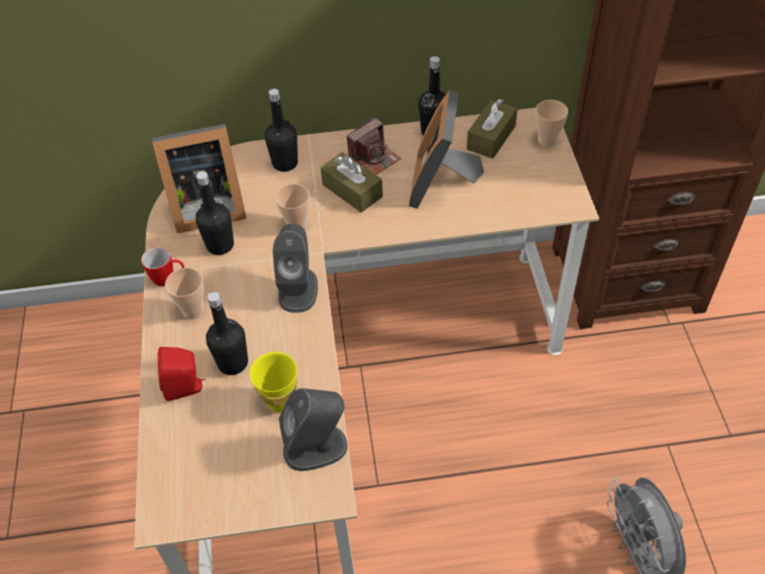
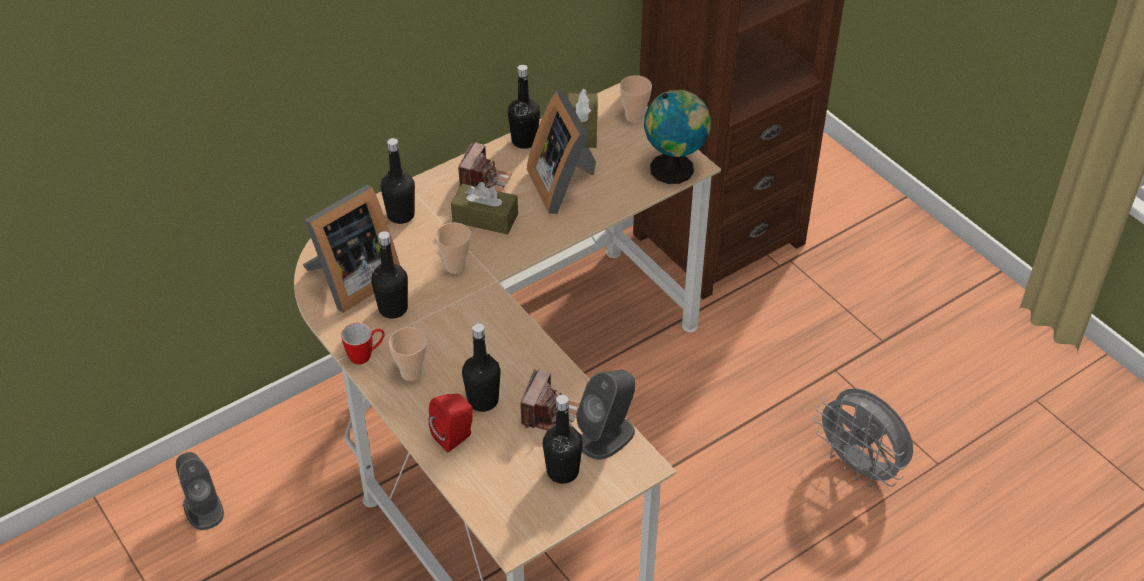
camera: 30 degrees left, 5 degrees down
yellow cup [250,352,297,413] -> camera [520,369,579,431]
grey speaker [272,224,318,313] -> grey speaker moved to [176,452,224,530]
none -> black bottle [543,395,583,484]
none -> globe [644,90,711,184]

